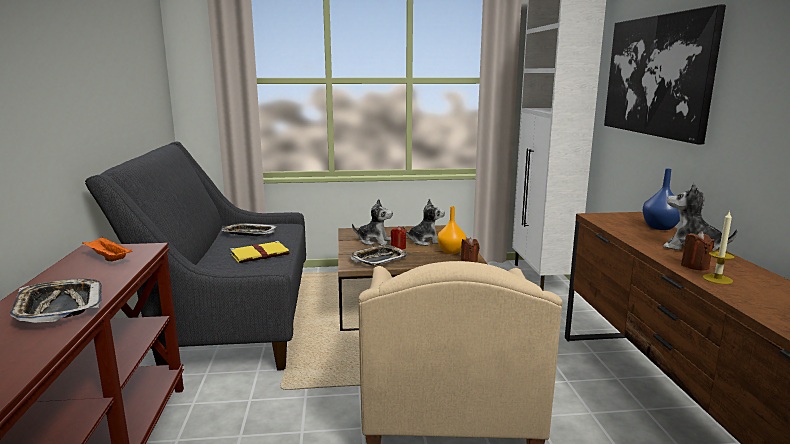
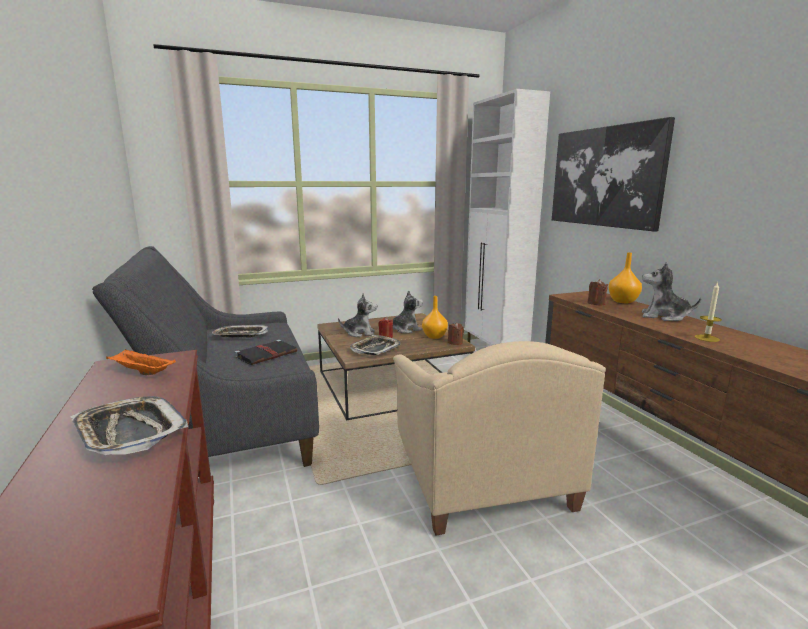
camera: 15 degrees left, 0 degrees up
yellow book [230,241,289,263] -> black book [235,340,297,365]
blue vase [642,169,680,230] -> orange vase [609,252,642,303]
brown candle [681,231,714,270] -> brown candle moved to [587,279,608,306]

